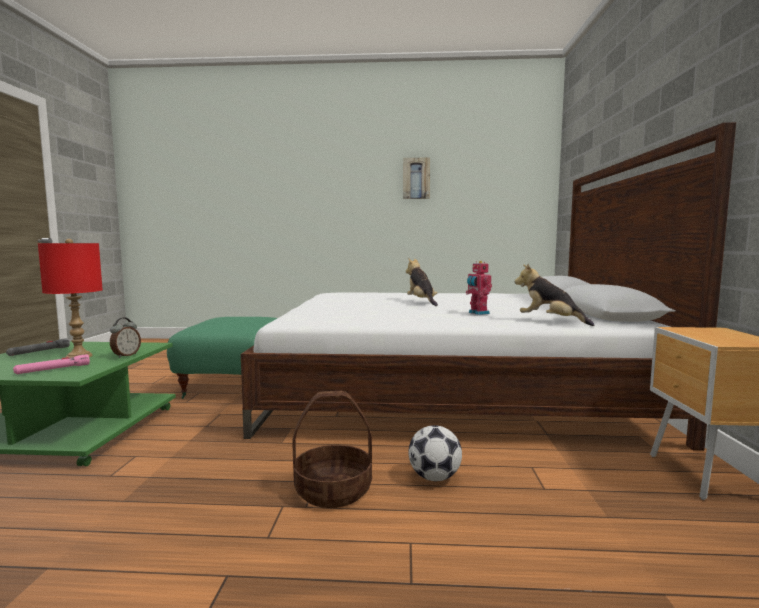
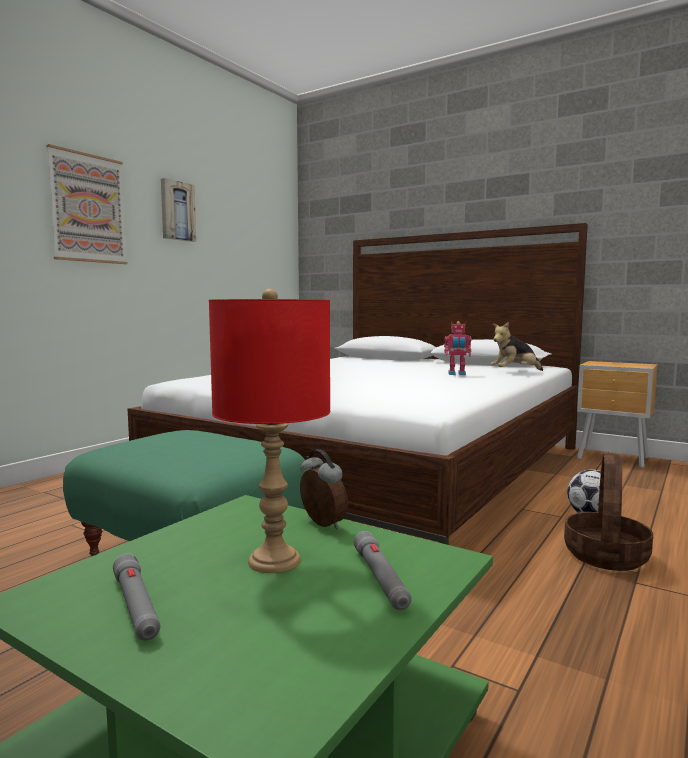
camera: 60 degrees left, 0 degrees up
pink flashlight [13,354,90,374] -> grey flashlight [354,531,412,610]
plush toy [406,258,438,306] -> none
none -> picture [47,144,128,264]

